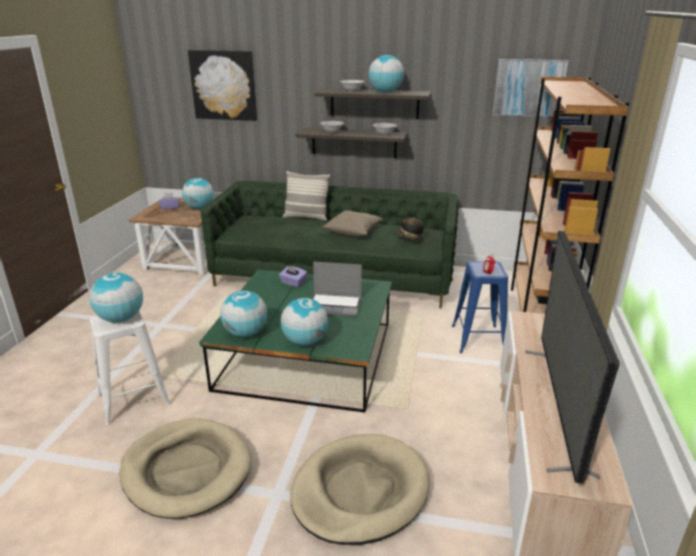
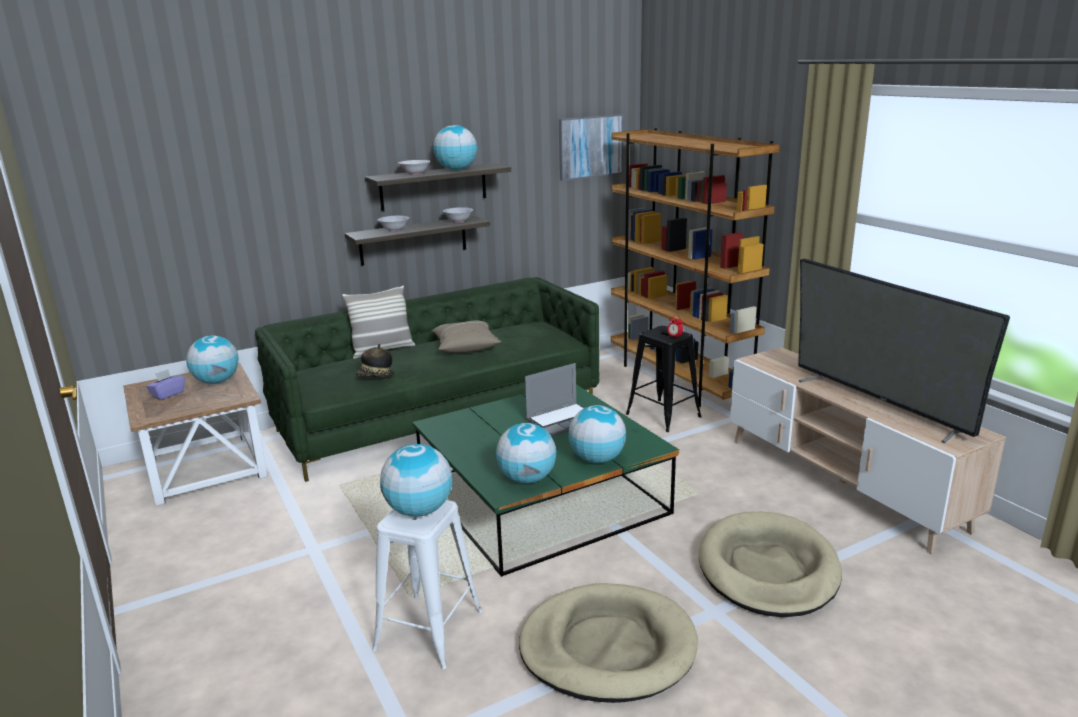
camera: 40 degrees left, 5 degrees down
picture [188,50,257,121] -> none
purple tissue box [279,266,307,287] -> none
hat [395,216,424,241] -> hat moved to [356,344,394,377]
blue stool [452,261,508,353] -> black stool [626,326,702,432]

